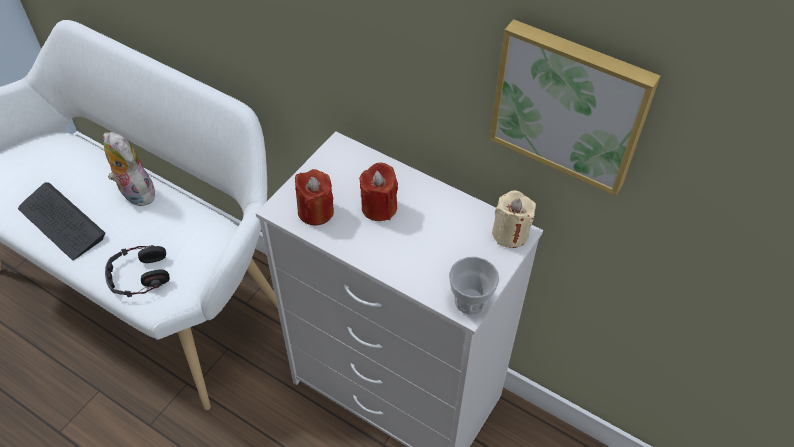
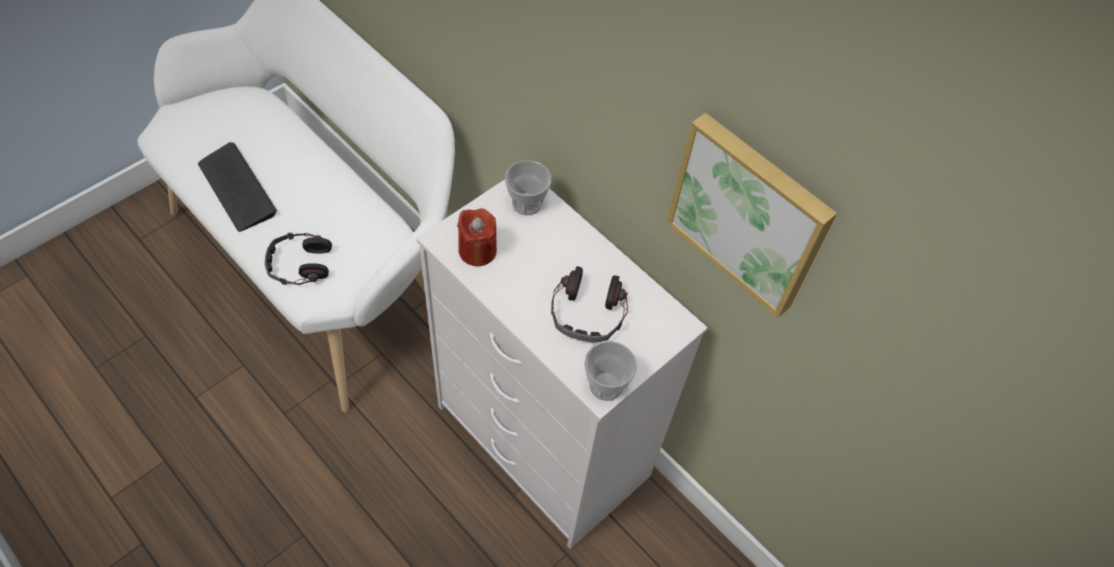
camera: 10 degrees right, 5 degrees up
plush toy [103,132,155,206] -> none
red candle [359,163,398,221] -> none
beige candle [492,190,536,248] -> none
none -> cup [505,160,551,215]
none -> headphones [551,266,629,342]

